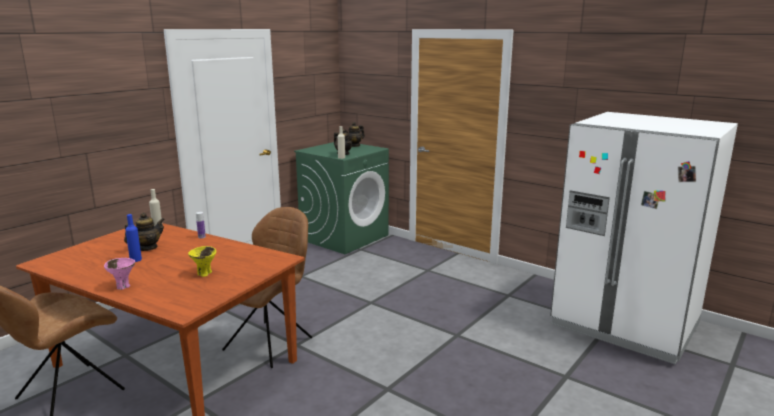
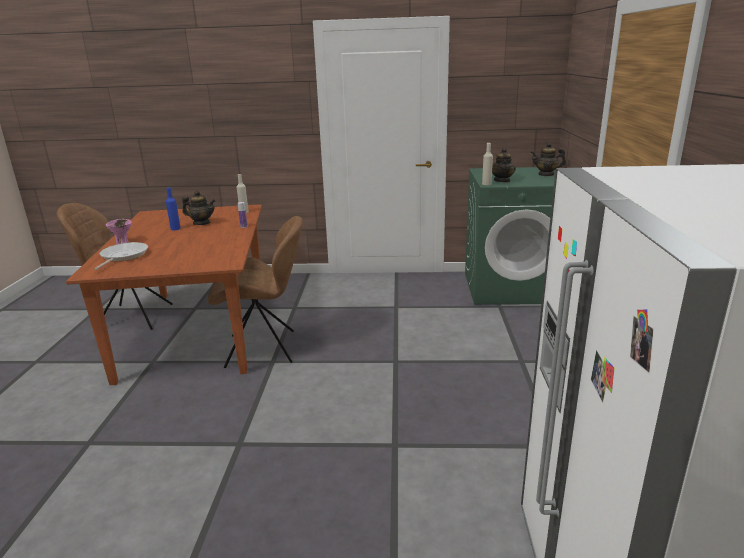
camera: 55 degrees right, 5 degrees up
yellow bowl [188,246,216,277] -> none
none -> frying pan [94,242,148,270]

